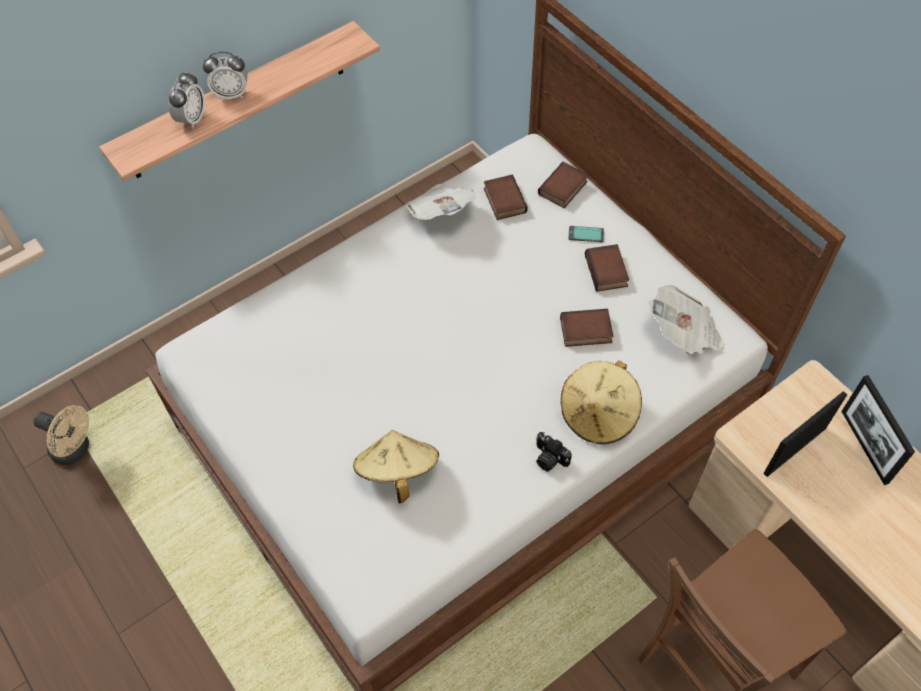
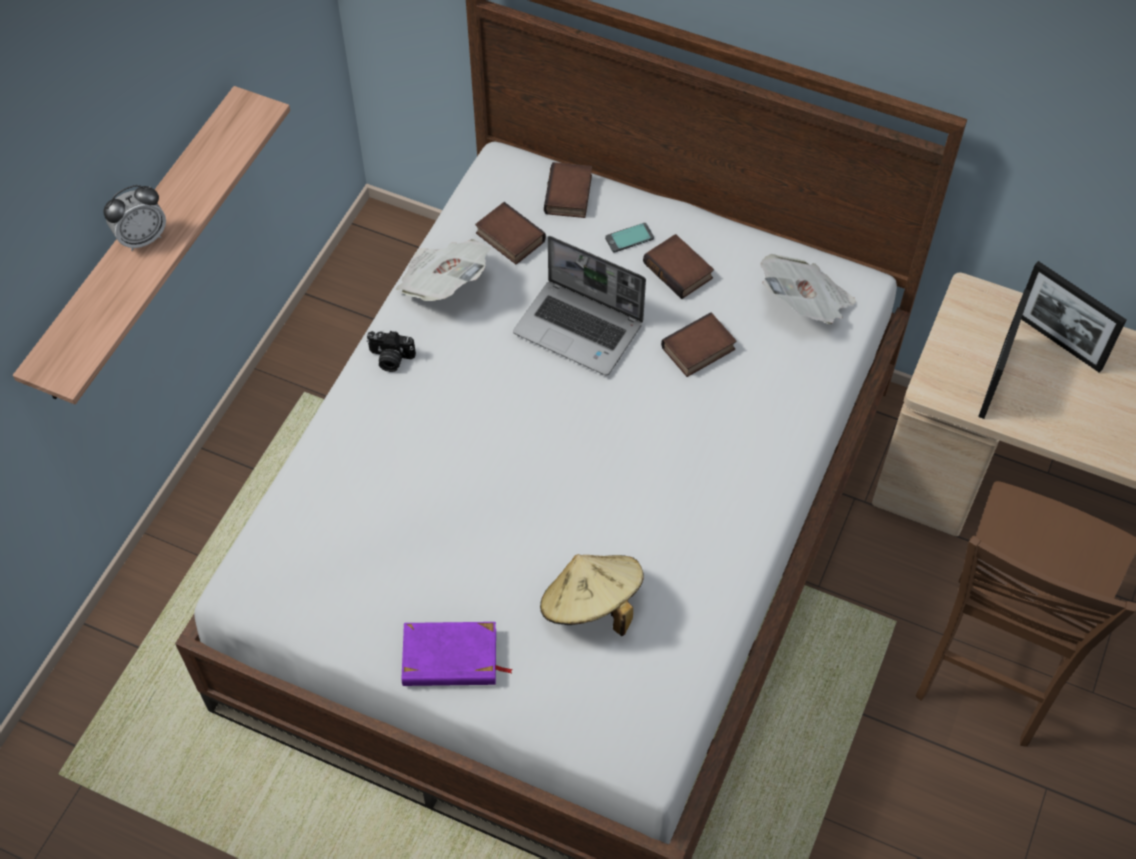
camera: 30 degrees left, 0 degrees up
beige fan [34,405,89,465] -> none
alarm clock [168,72,205,129] -> none
camera [536,432,572,472] -> camera moved to [366,330,416,372]
beige hat [561,361,642,444] -> none
none -> purple book [401,622,513,686]
none -> laptop [513,236,646,375]

